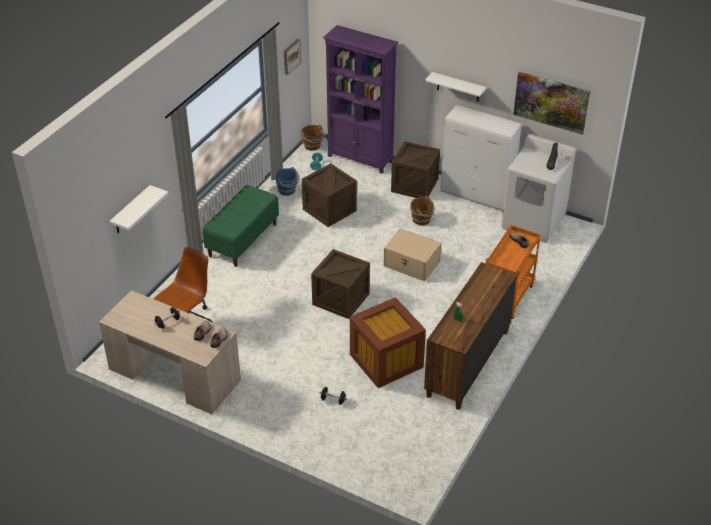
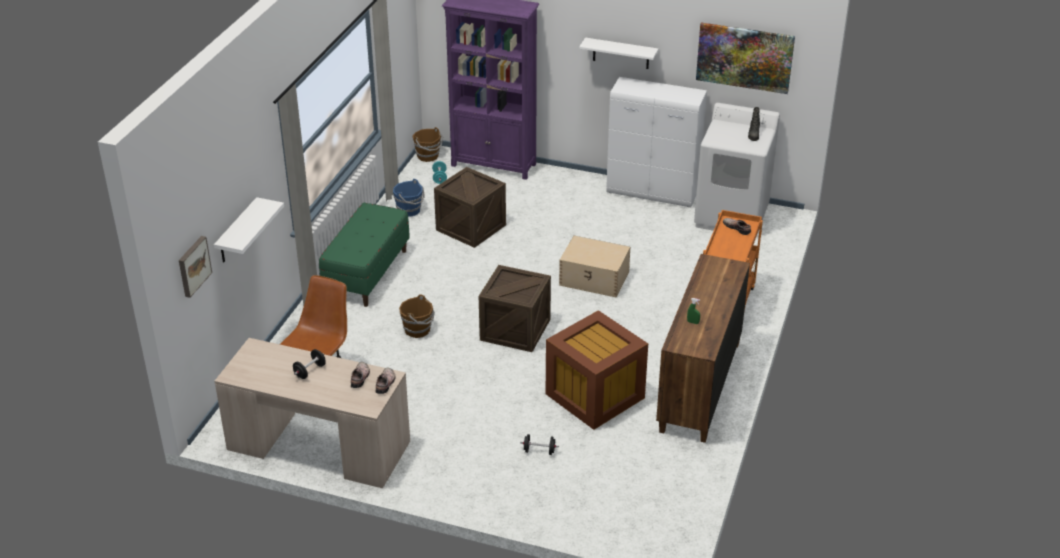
camera: 10 degrees left, 5 degrees down
picture [284,39,301,75] -> picture moved to [179,236,212,298]
crate [391,141,440,198] -> none
brown bucket [410,195,435,226] -> brown bucket moved to [399,295,435,338]

